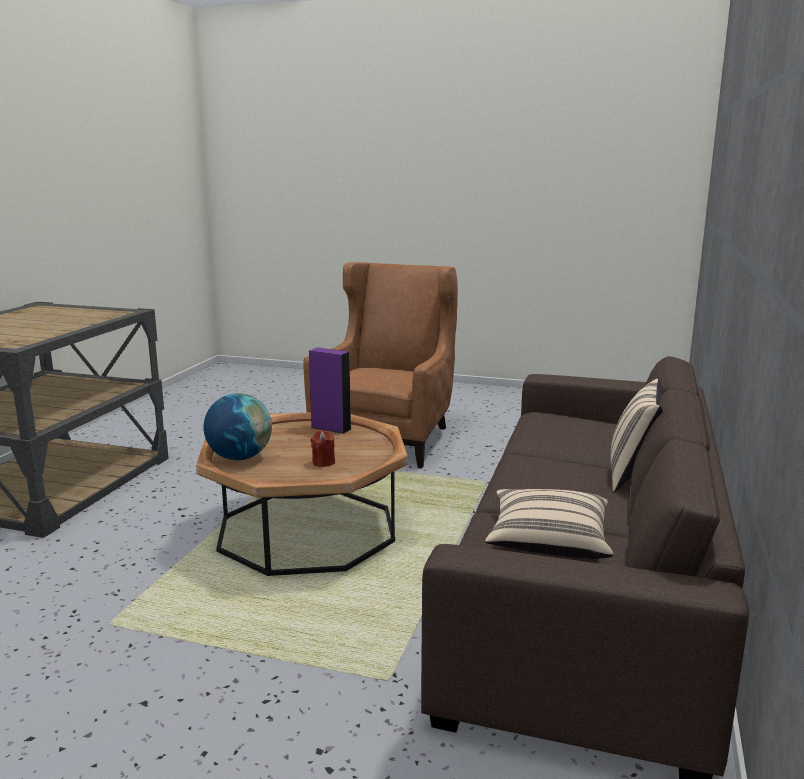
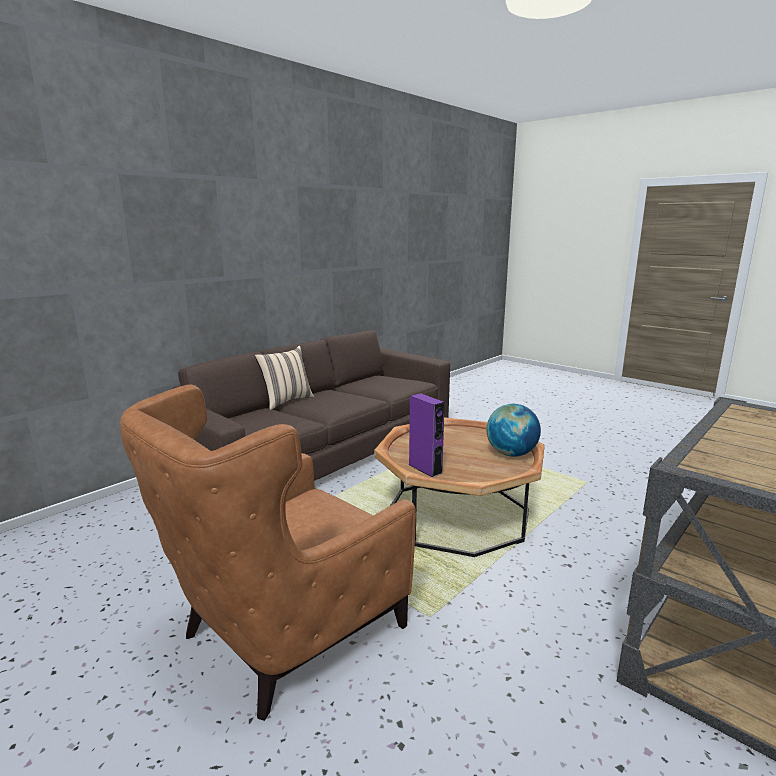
camera: 155 degrees left, 0 degrees up
red candle [311,430,335,467] -> none
beige pillow [485,489,613,559] -> none

